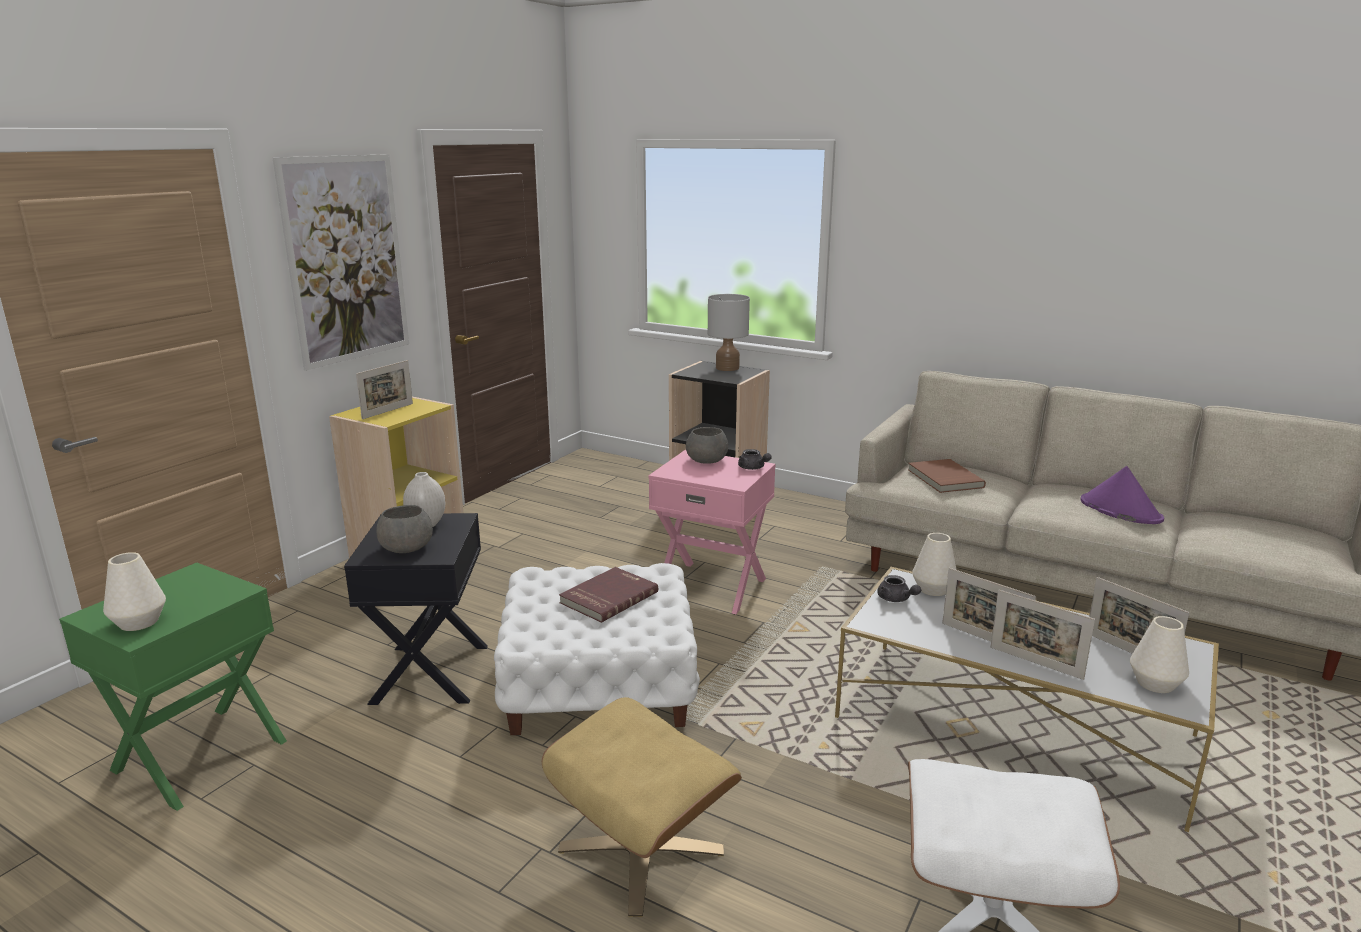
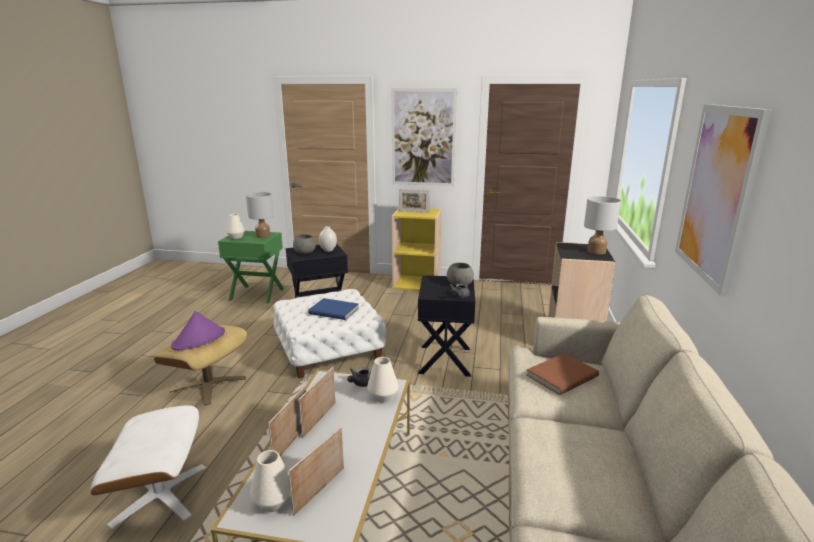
camera: 70 degrees right, 0 degrees up
red book [559,567,658,623] -> blue book [308,298,359,320]
pink side table [649,450,776,614] -> black side table [418,275,475,377]
purple hat [1081,466,1164,524] -> purple hat moved to [171,311,225,350]
none -> grey table lamp [246,192,274,238]
none -> picture [675,104,771,297]

